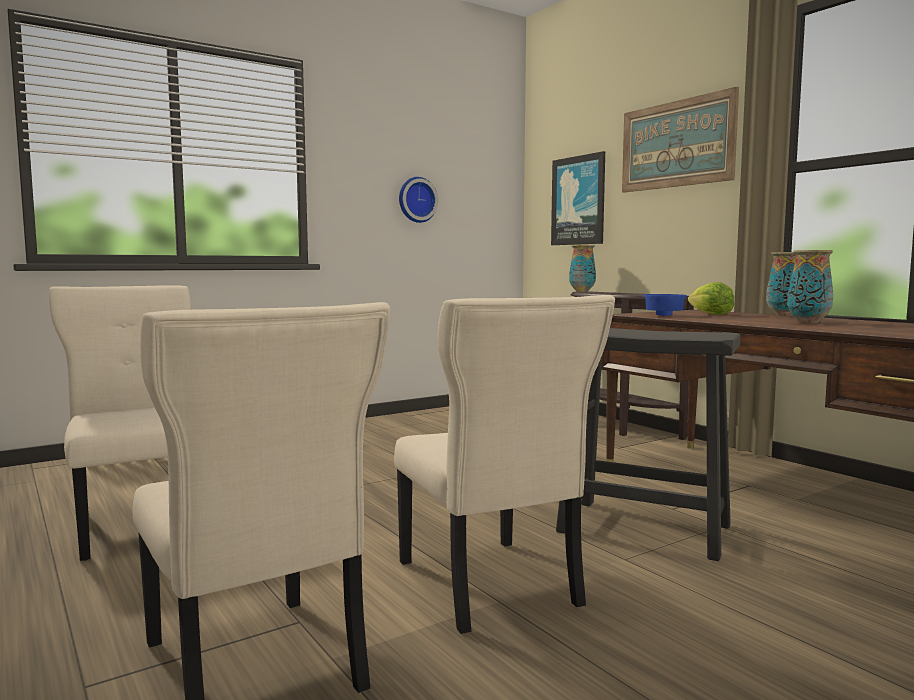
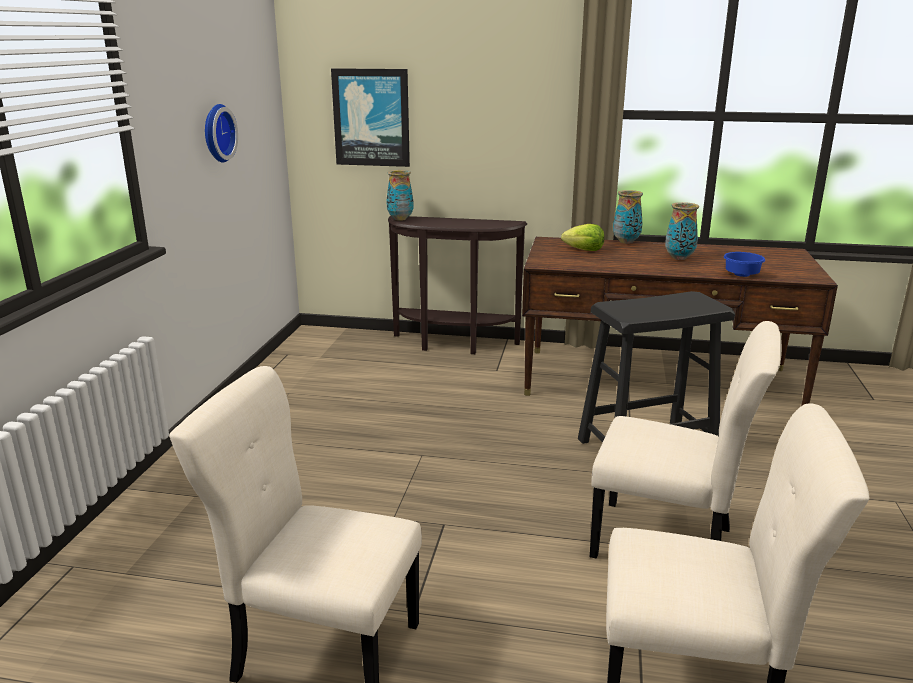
camera: 45 degrees left, 15 degrees up
picture [622,87,739,193] -> none
blue bowl [643,294,687,316] -> blue bowl moved to [724,252,765,277]

